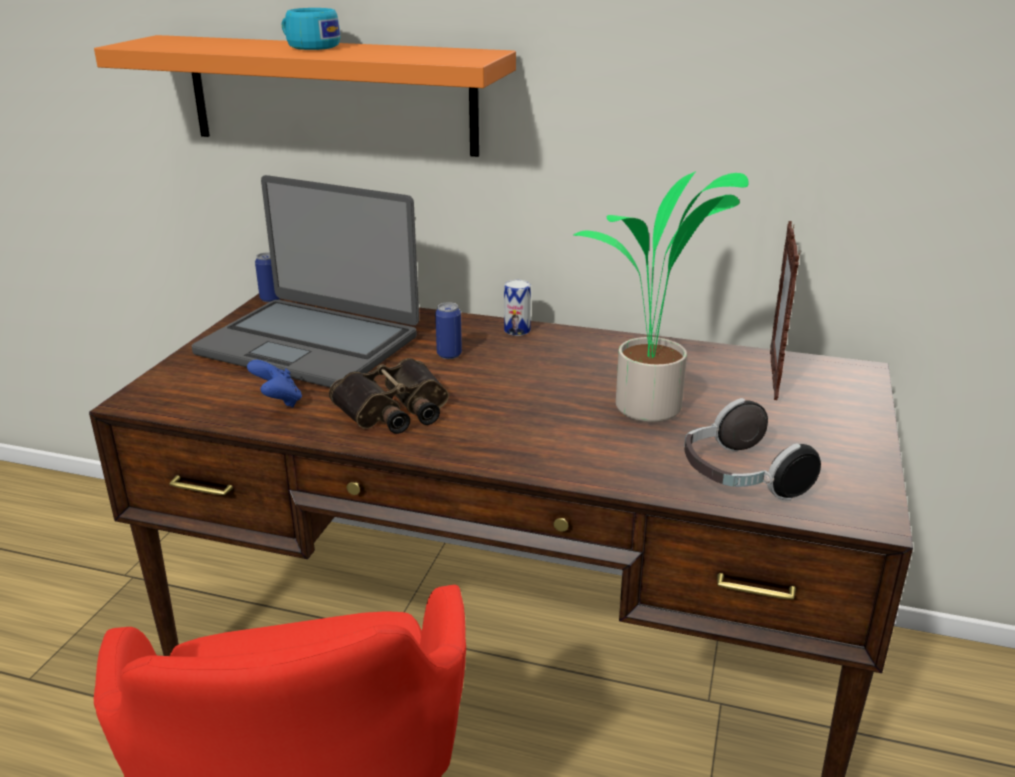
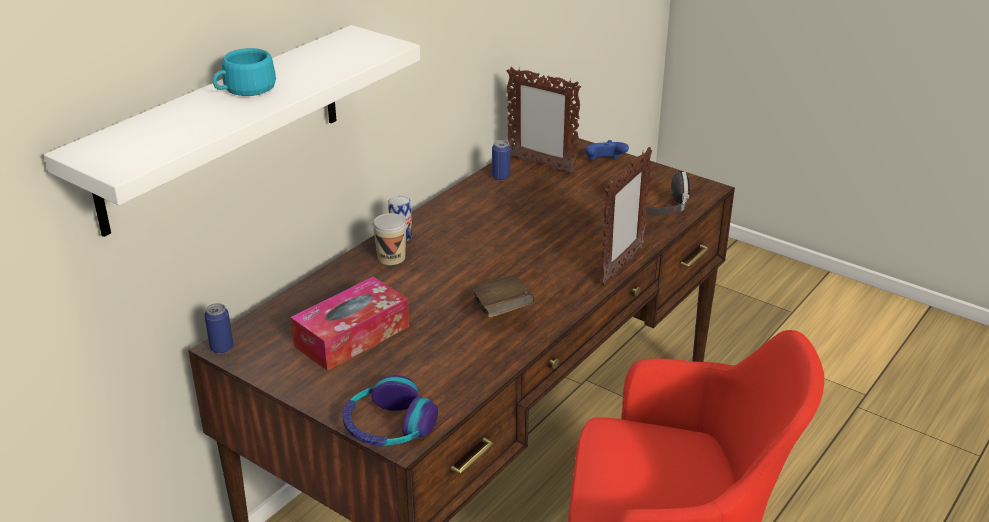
camera: 70 degrees left, 5 degrees up
orange shelf [94,35,516,157] -> white shelf [44,25,420,237]
laptop [191,175,419,387] -> tissue box [291,277,409,371]
blue game controller [247,360,302,407] -> blue game controller moved to [585,140,629,161]
binoculars [329,358,449,434] -> brown book [471,275,535,318]
can [435,302,462,359] -> can moved to [492,140,510,181]
potted plant [574,171,748,422] -> none
none -> headphones [343,375,438,446]
none -> cup [373,213,407,265]
none -> picture frame [600,147,652,285]

